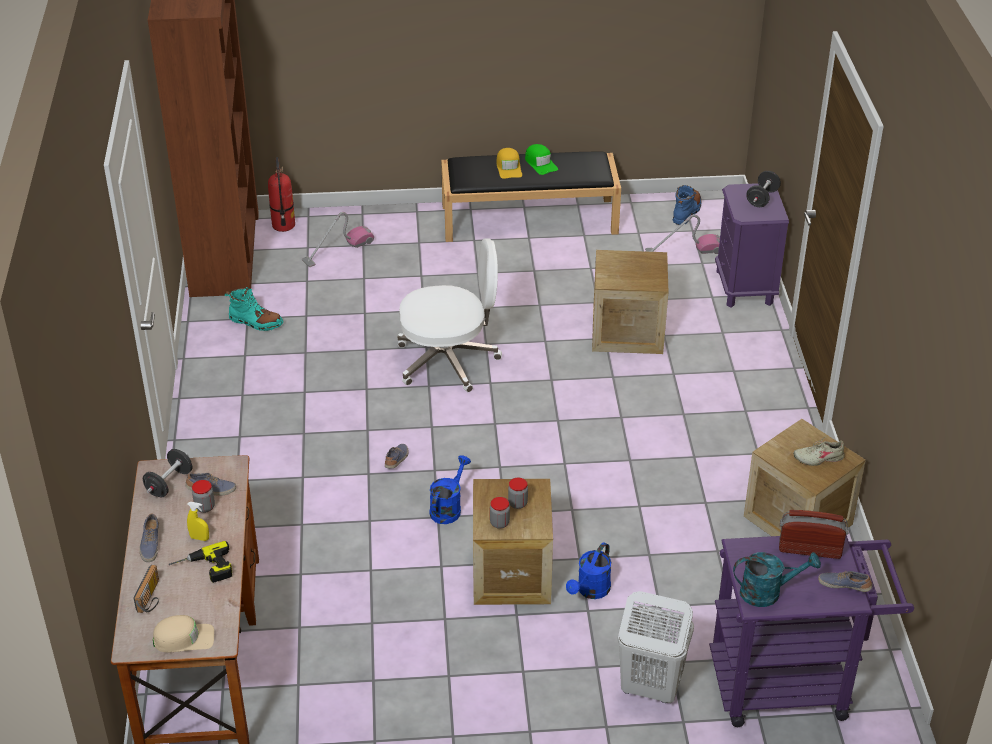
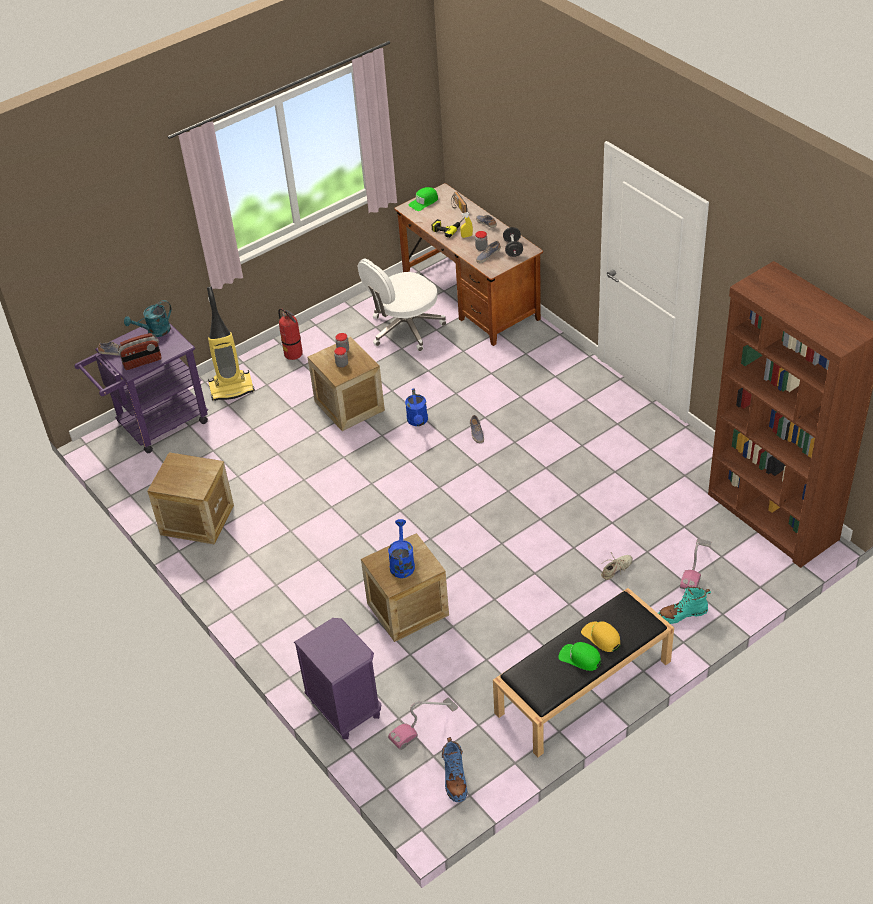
camera: 150 degrees right, 5 degrees up
beige cap [153,615,214,652] -> green cap [409,187,438,211]
turquoise boot [224,287,283,331] -> turquoise boot moved to [658,586,711,624]
fire extinguisher [268,157,295,232] -> fire extinguisher moved to [278,308,303,360]
white office chair [397,238,502,392] -> white office chair moved to [358,258,446,351]
blue watering can [566,542,611,599] -> blue watering can moved to [388,519,415,578]
white laundry basket [618,591,694,703] -> vacuum cleaner [207,287,255,401]
black dumbbell [746,171,781,207] -> none
beige shoe [793,437,845,466] -> beige shoe moved to [601,552,633,580]

